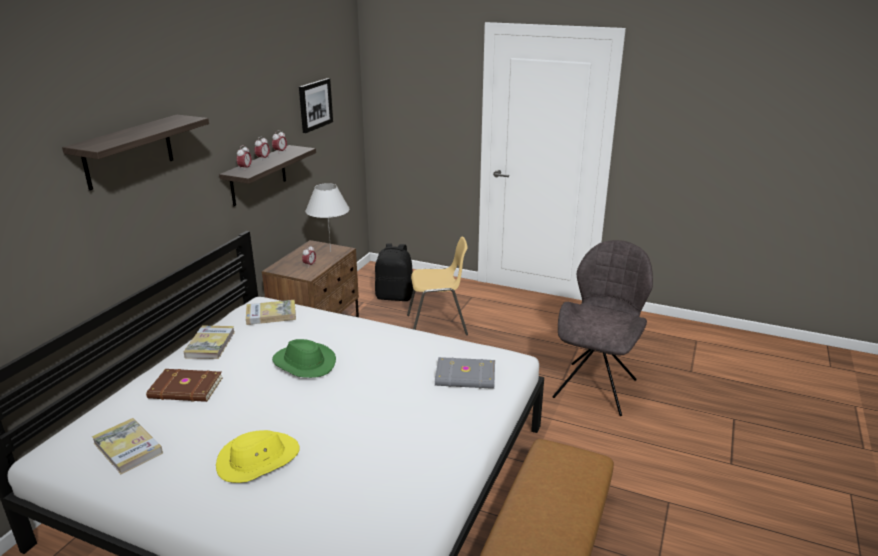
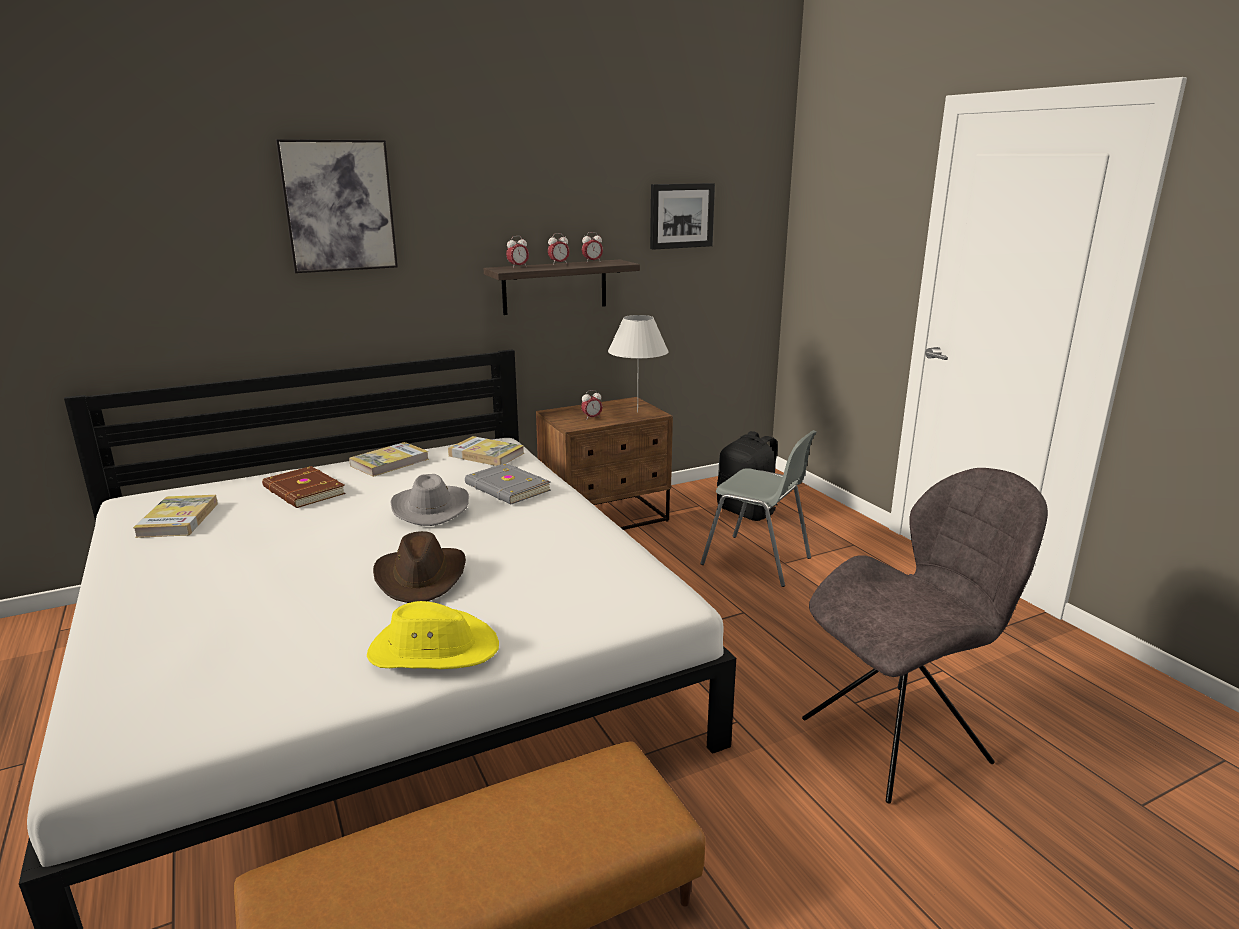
camera: 40 degrees right, 5 degrees down
shelf [62,115,209,191] -> picture [276,139,398,273]
yellow hat [216,430,299,483] -> yellow hat moved to [367,601,499,669]
green hat [272,339,336,378] -> grey hat [390,474,469,526]
yellow chair [407,237,468,335] -> grey chair [700,430,817,587]
grey book [435,357,495,389] -> grey book moved to [465,463,551,504]
none -> brown hat [373,531,466,603]

